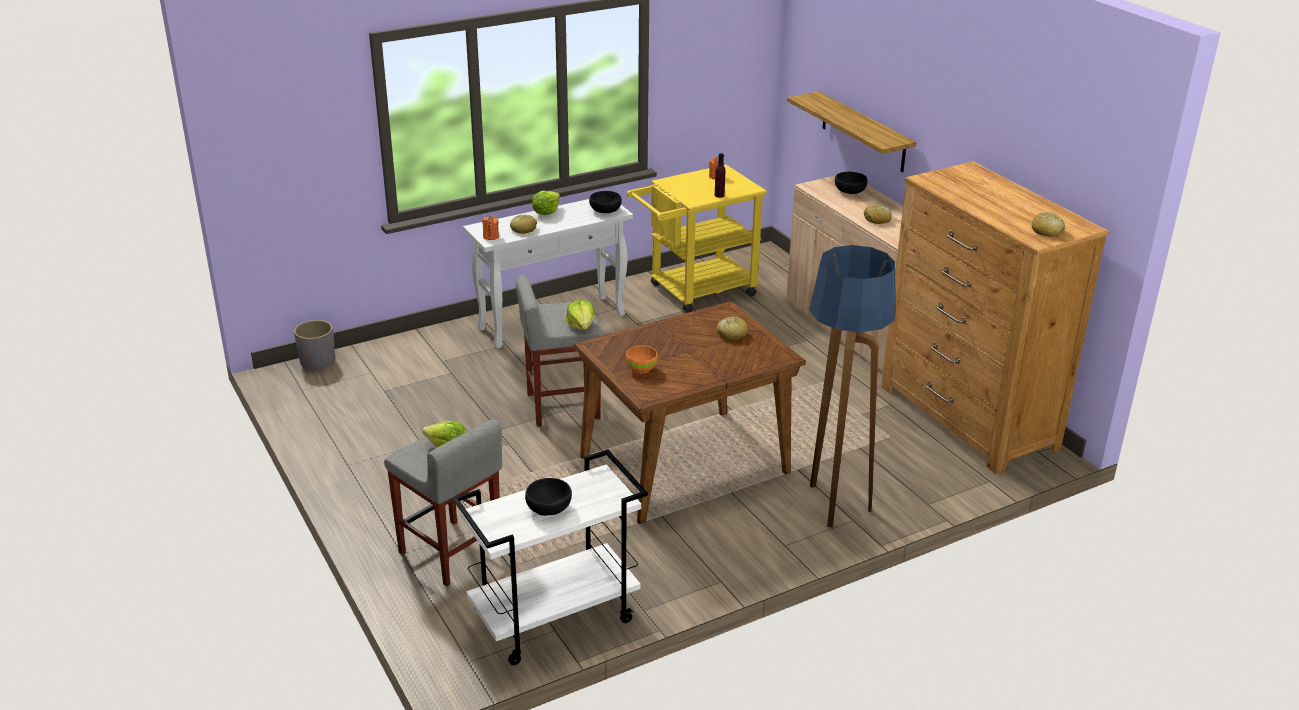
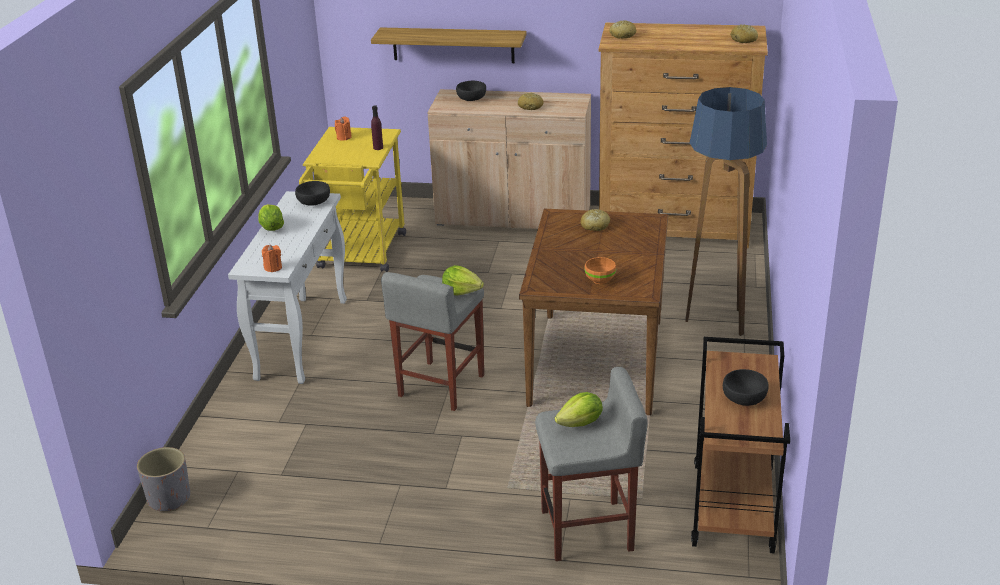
camera: 50 degrees left, 0 degrees up
white cart [453,449,648,665] -> brown cart [691,337,790,554]
bread [510,215,537,234] -> bread moved to [609,20,637,38]

